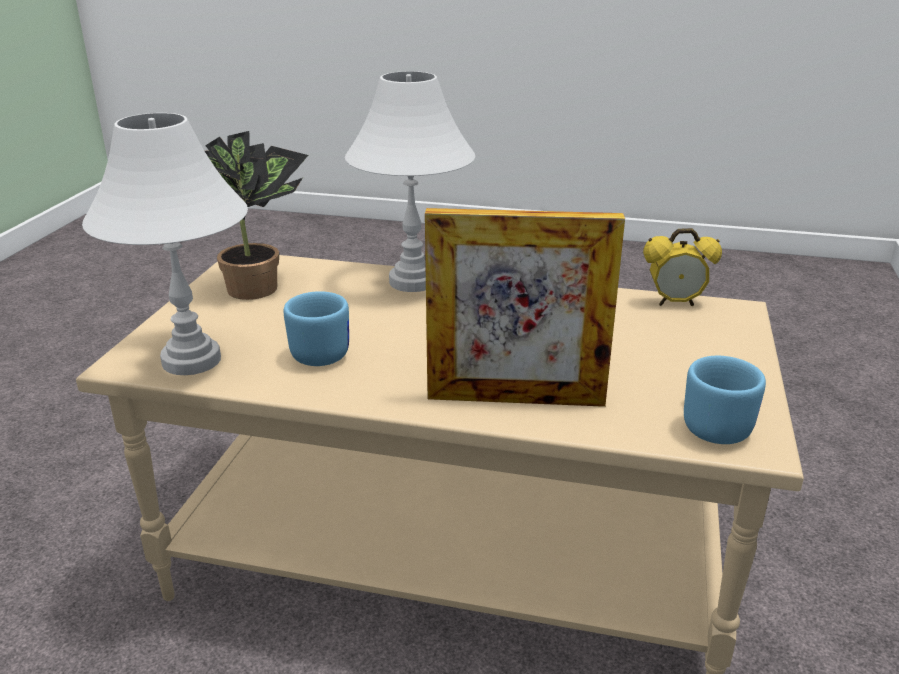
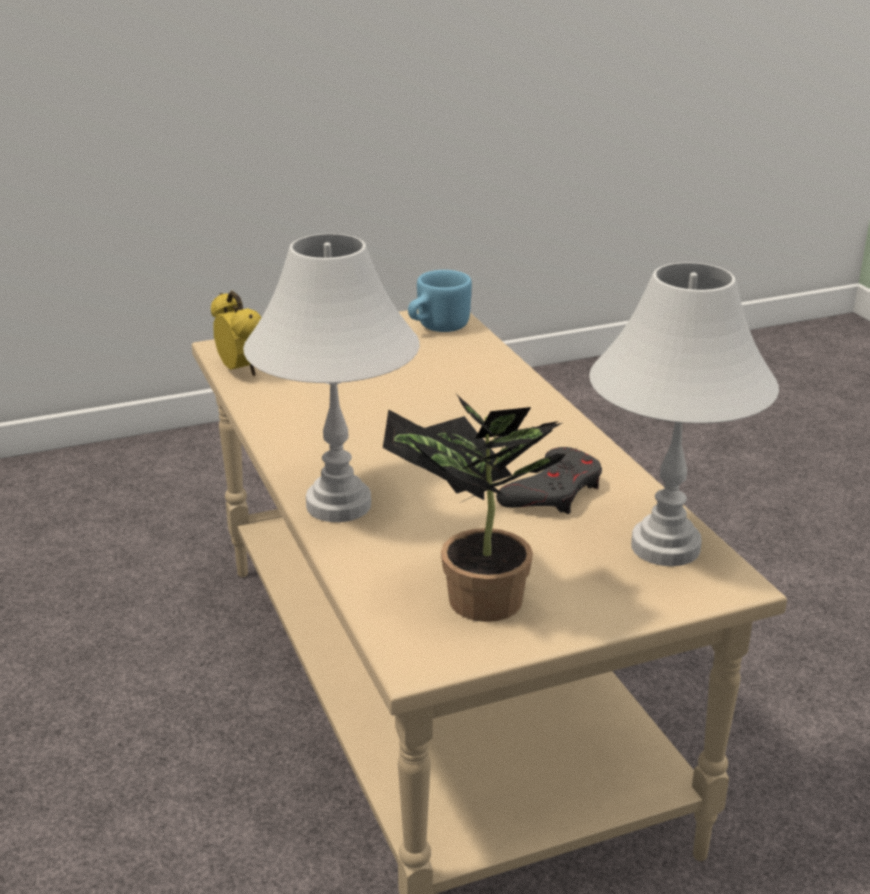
camera: 125 degrees left, 0 degrees up
blue mug [284,291,349,366] -> grey game controller [496,447,602,514]
picture frame [425,208,625,407] -> none

